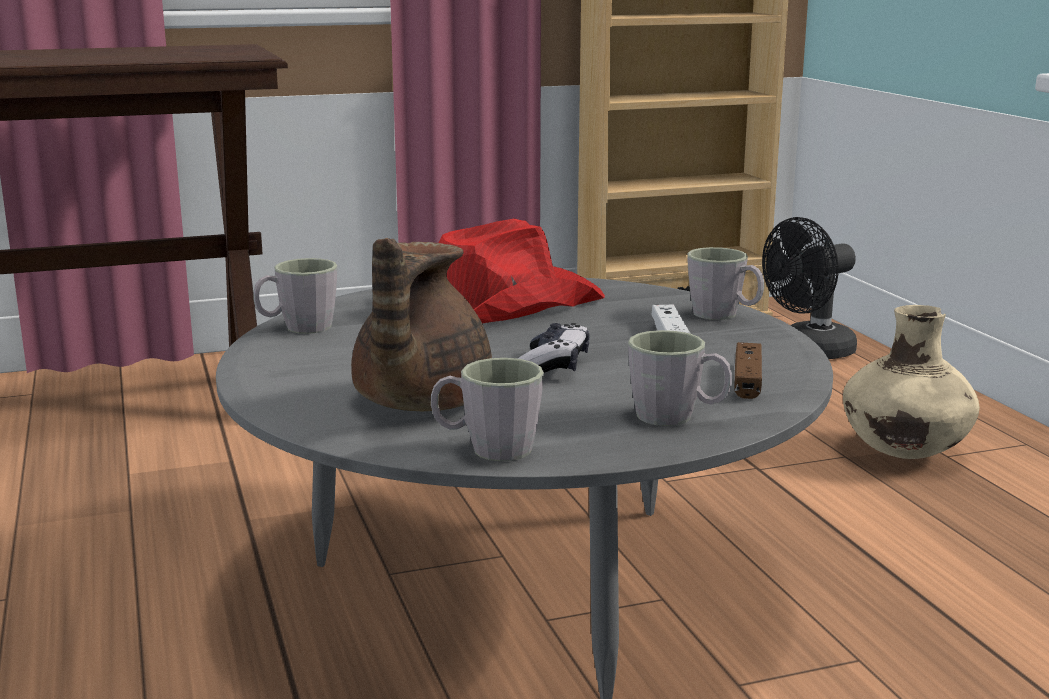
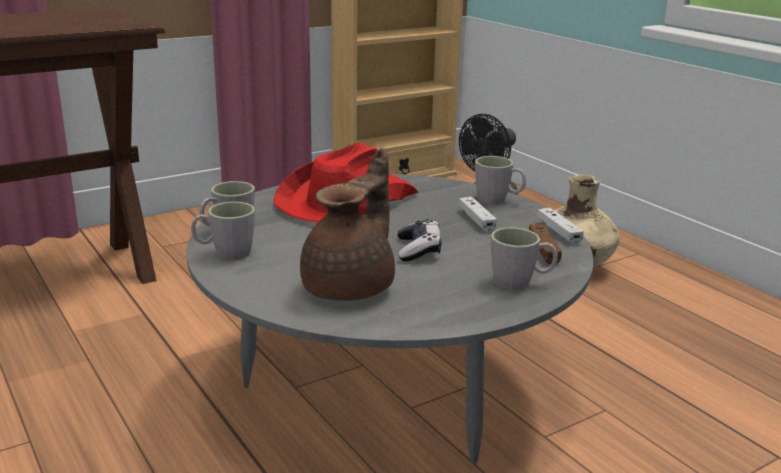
camera: 15 degrees left, 5 degrees up
brown teapot [351,238,492,411] -> brown teapot turned 150 degrees counterclockwise [300,148,395,301]
grey mug [431,358,544,461] -> grey mug moved to [191,201,255,260]
none -> white game controller [537,208,584,244]

